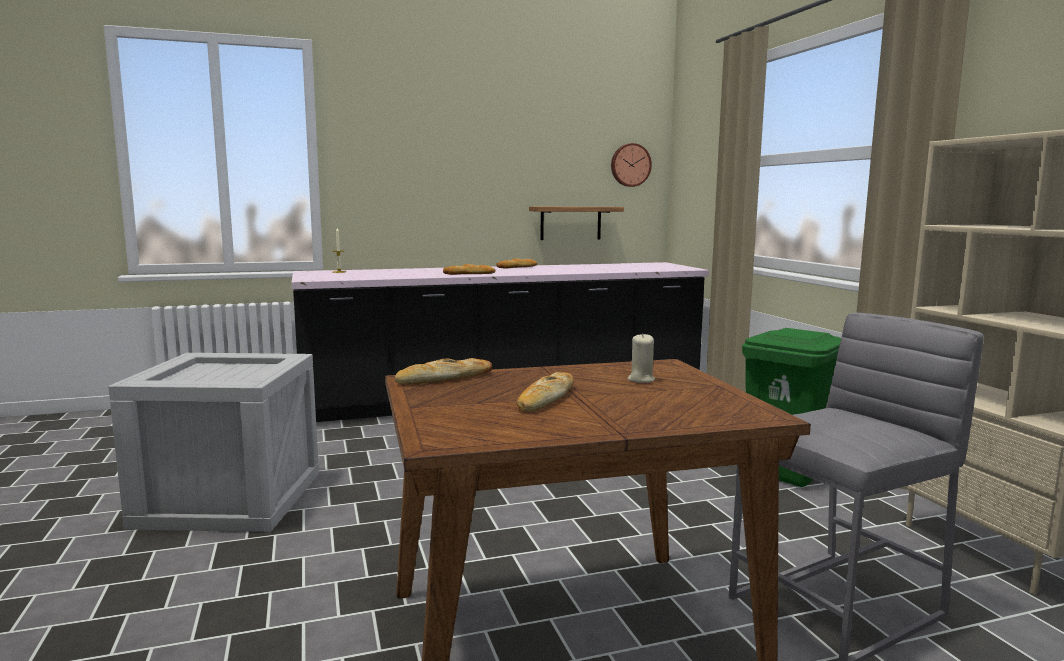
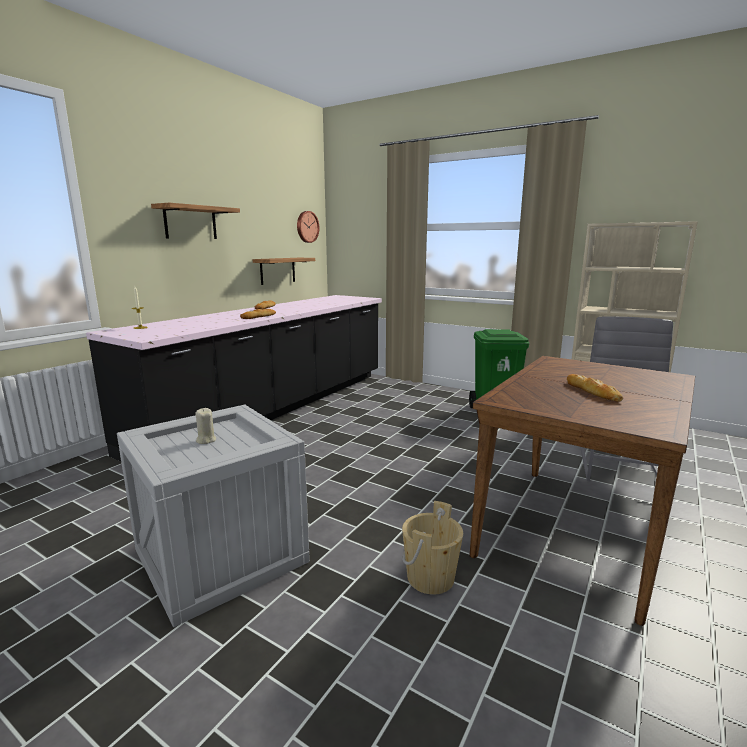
camera: 40 degrees left, 5 degrees up
bread [395,358,492,384] -> none
beige candle [628,334,655,383] -> beige candle moved to [195,408,216,444]
none -> shelf [151,203,240,239]
none -> beige bucket [402,501,463,594]

